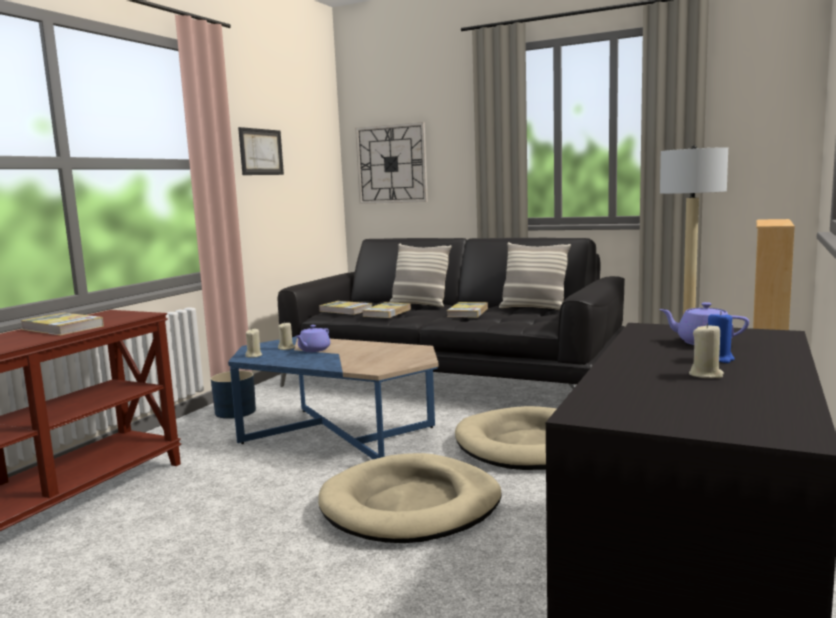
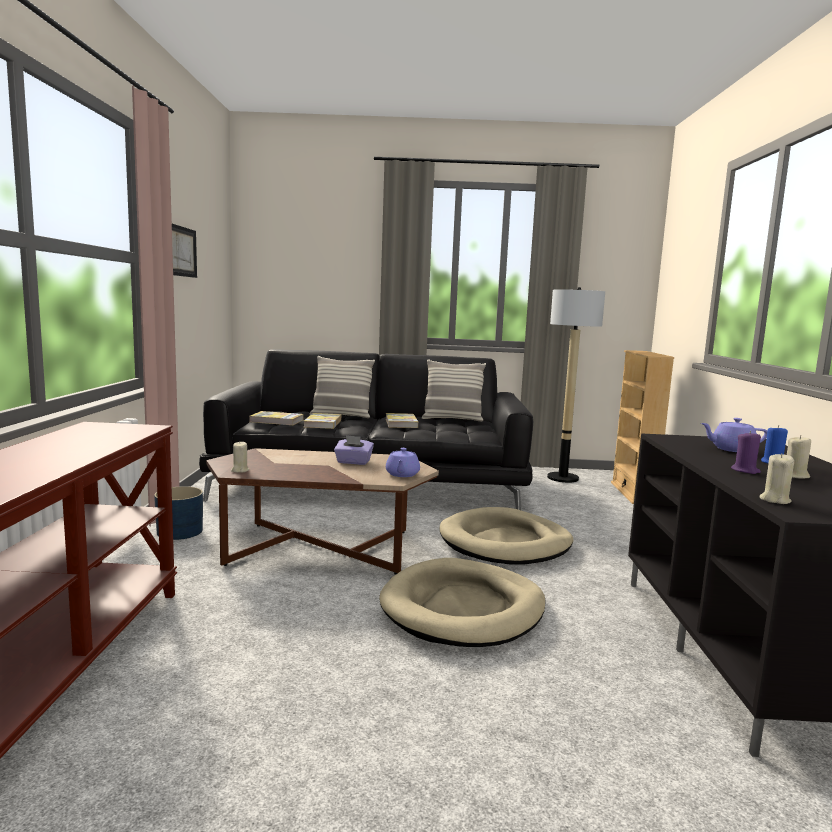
camera: 25 degrees left, 0 degrees up
book [20,313,104,336] -> none
blue coffee table [228,337,439,459] -> brown coffee table [206,448,439,575]
beige candle [278,322,295,350] -> beige candle moved to [760,453,794,504]
purple teapot [296,325,330,352] -> purple teapot moved to [386,448,420,477]
wall clock [355,122,428,204] -> none
none -> purple tissue box [334,435,374,465]
none -> purple candle [731,431,761,474]

